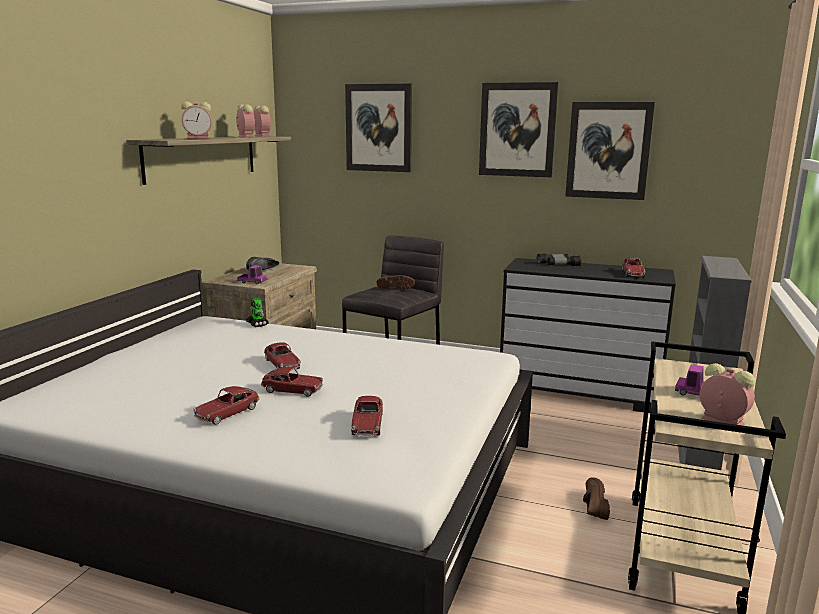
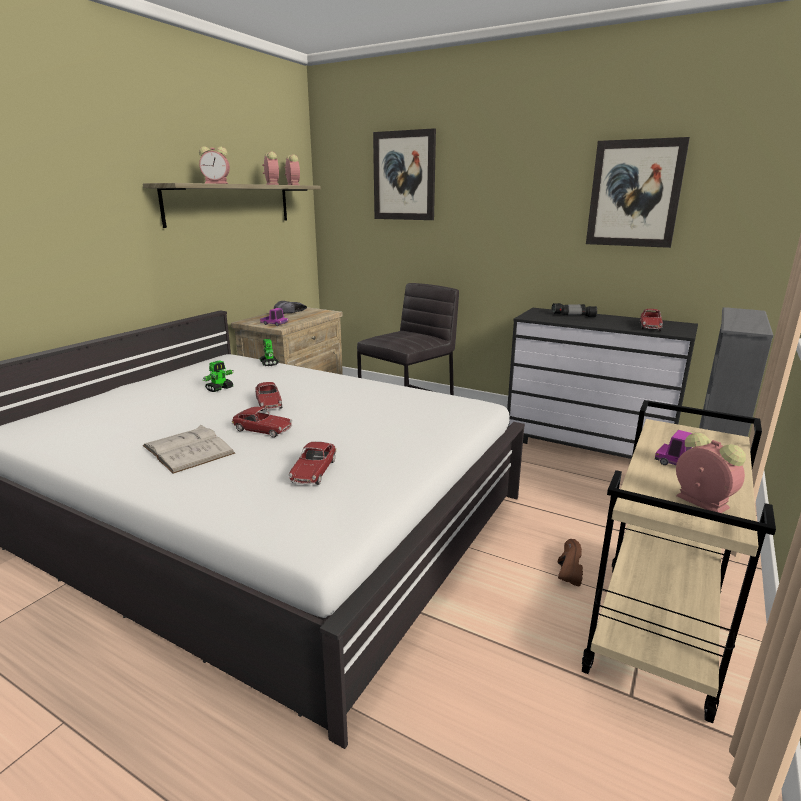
camera: 10 degrees right, 5 degrees up
toy car [193,386,260,425] -> white book [143,425,235,474]
brown shoe [377,275,415,290] -> none
picture [479,82,559,177] -> none
none -> toy robot [203,360,234,392]

